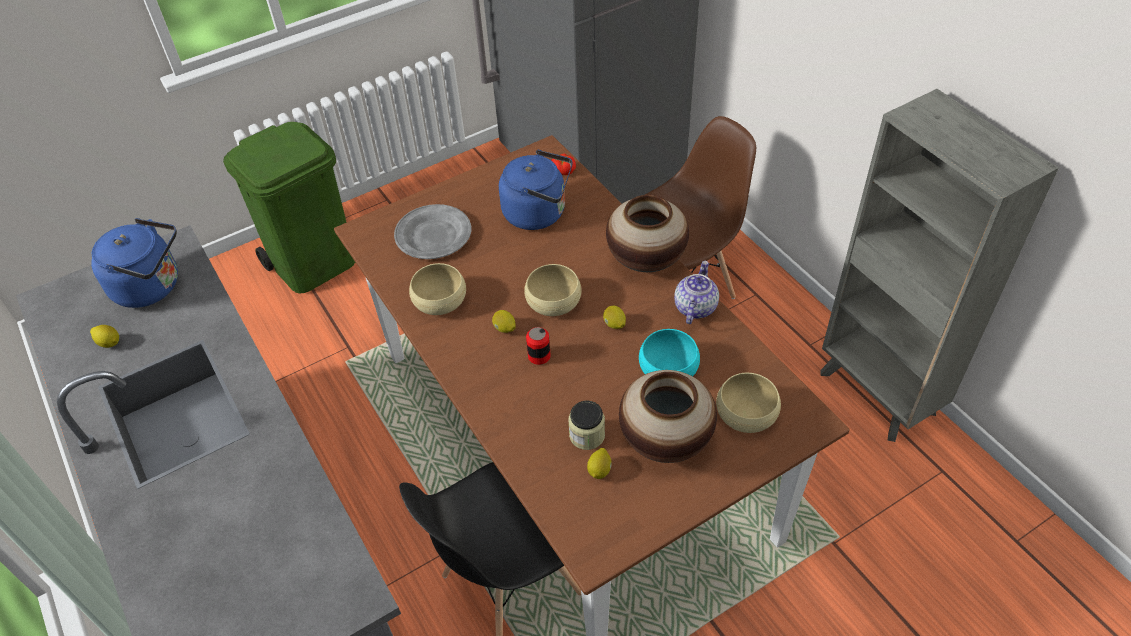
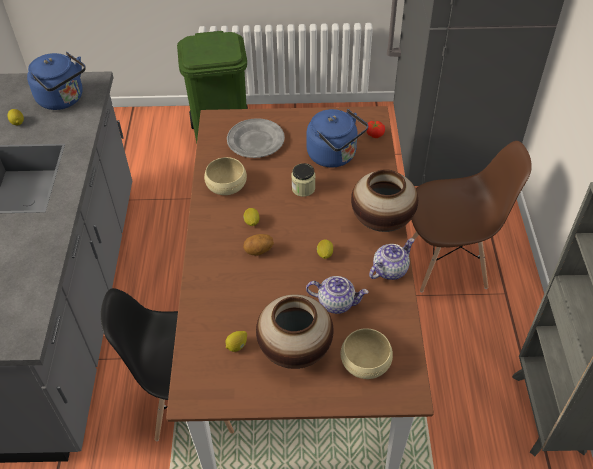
camera: 30 degrees right, 0 degrees up
beige bowl [524,264,582,316] -> none
can [526,327,551,365] -> potato [243,234,274,256]
jar [568,401,605,450] -> jar moved to [291,163,315,197]
turquoise bowl [639,329,700,376] -> teapot [306,276,369,314]

